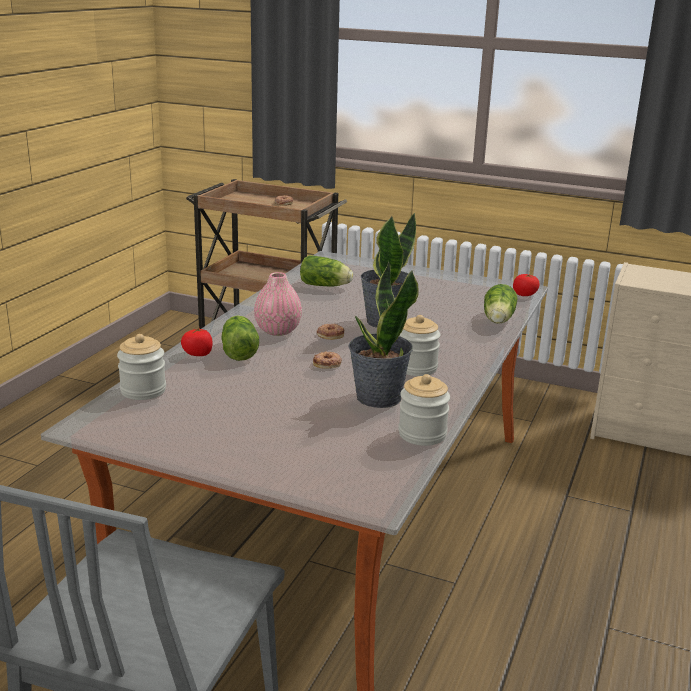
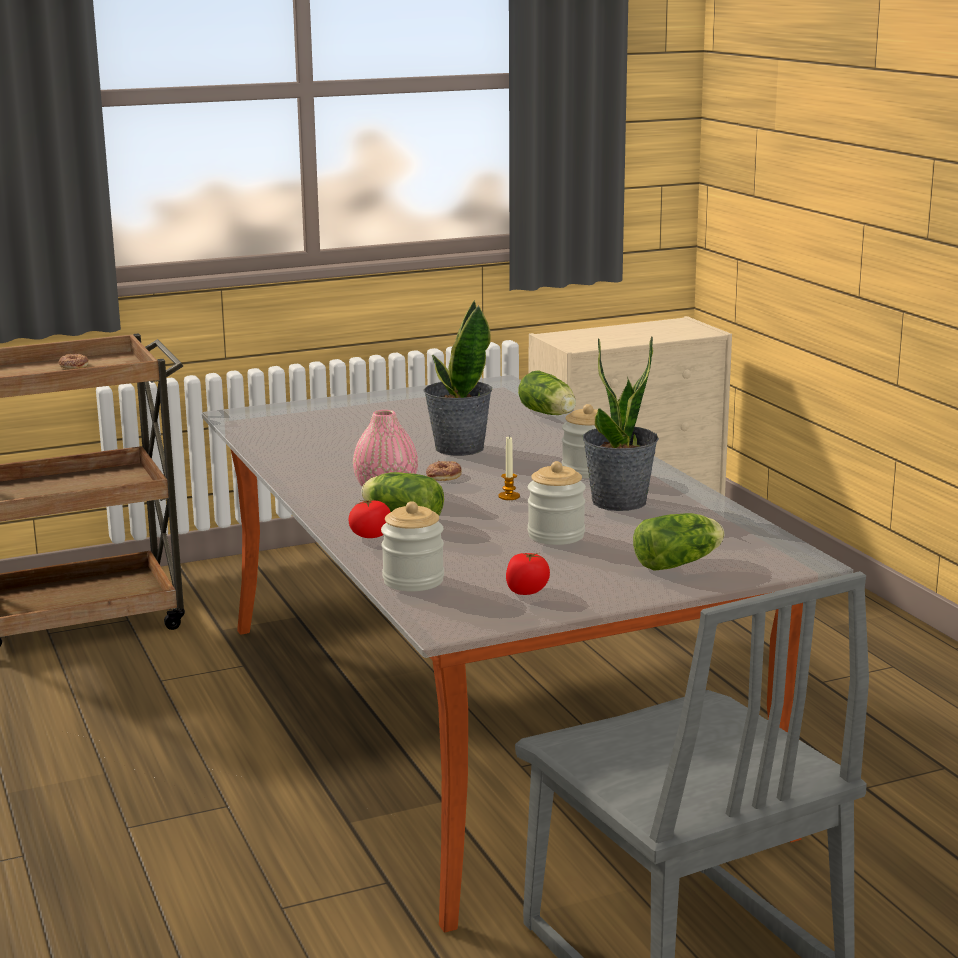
camera: 45 degrees left, 5 degrees down
lettuce [300,255,353,287] -> lettuce moved to [633,513,724,571]
donut [313,351,342,369] -> candle [498,437,520,500]
jar [398,374,450,446] -> jar moved to [528,461,586,545]
tomato [513,274,540,296] -> tomato moved to [506,553,550,595]

